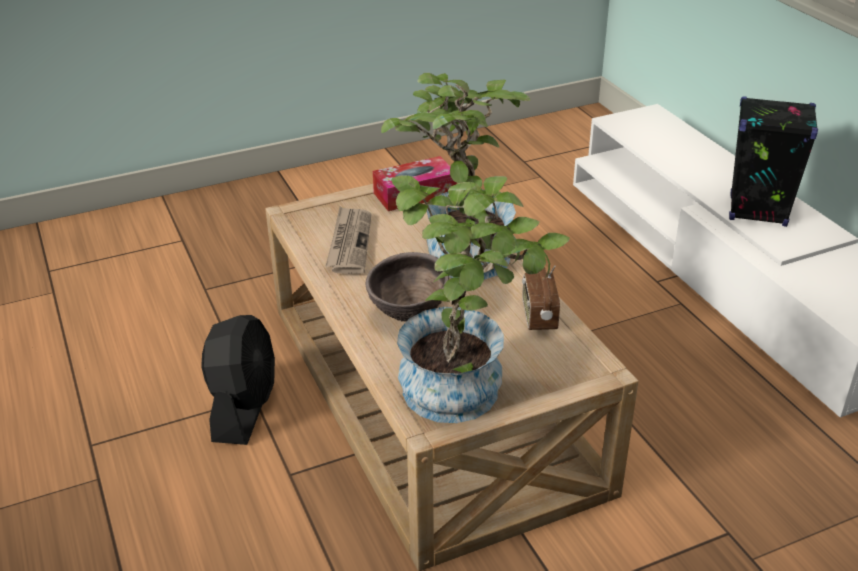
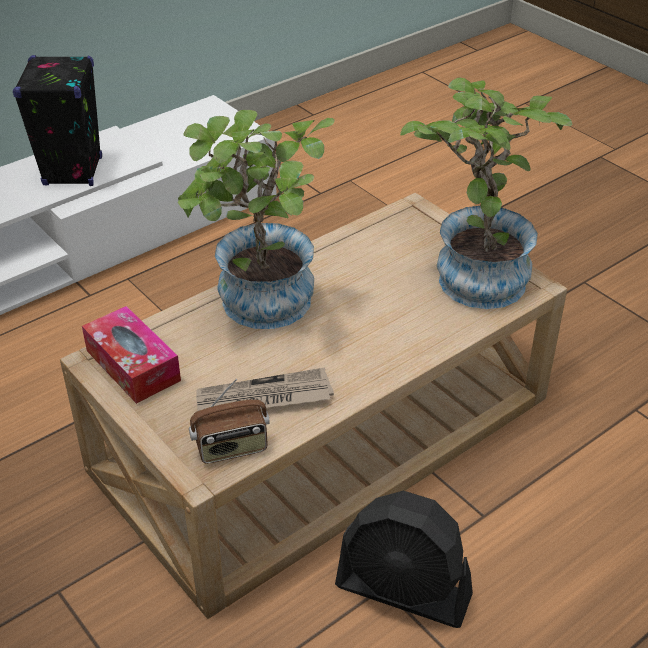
camera: 105 degrees left, 5 degrees up
black fan [201,315,275,445] -> black fan turned 150 degrees counterclockwise [335,491,473,628]
brown bowl [365,252,449,322] -> none
radio [522,266,560,330] -> radio moved to [189,379,270,464]

